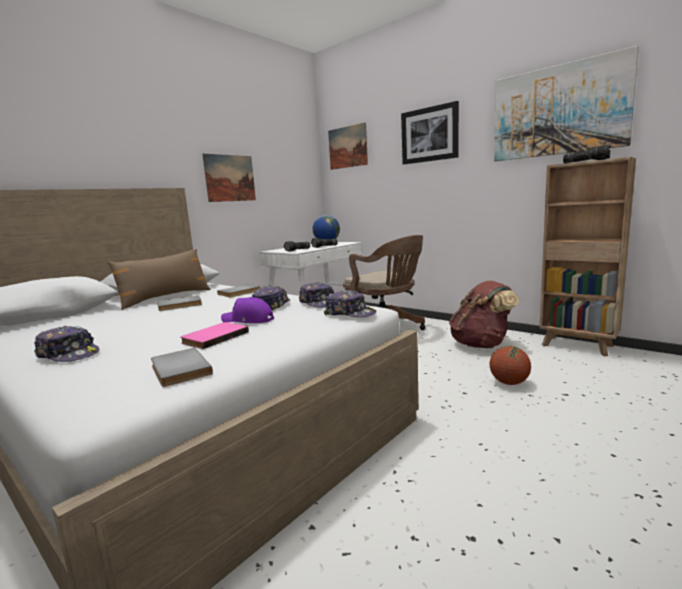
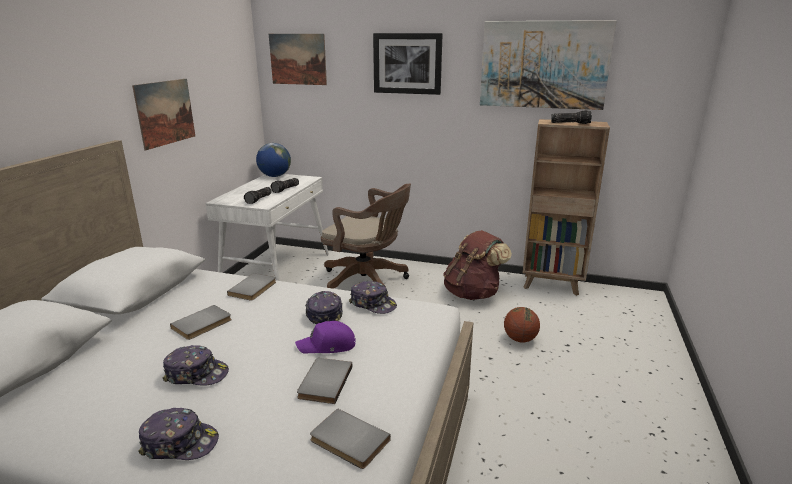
camera: 25 degrees left, 10 degrees up
brown pillow [107,249,211,310] -> none
pink book [181,322,249,349] -> grey book [297,358,352,404]
cap [324,290,376,317] -> cap moved to [163,345,229,386]

